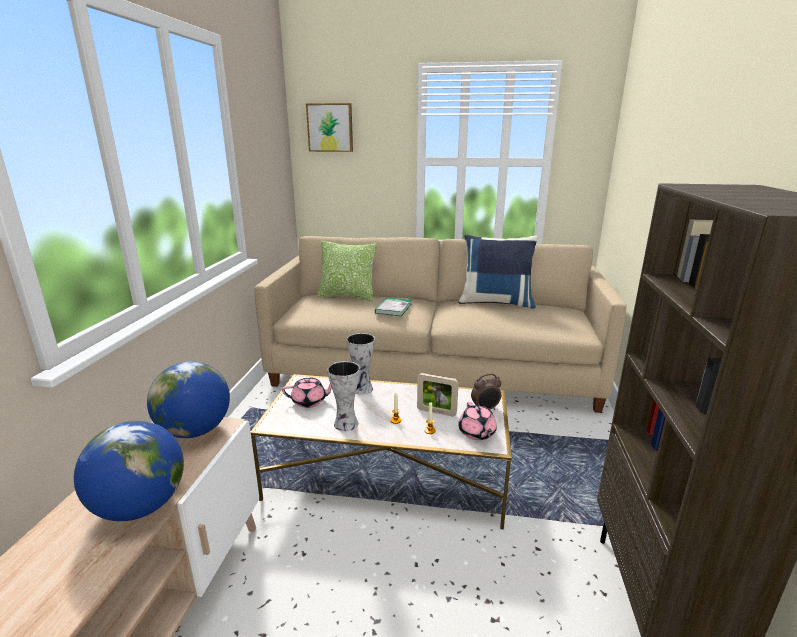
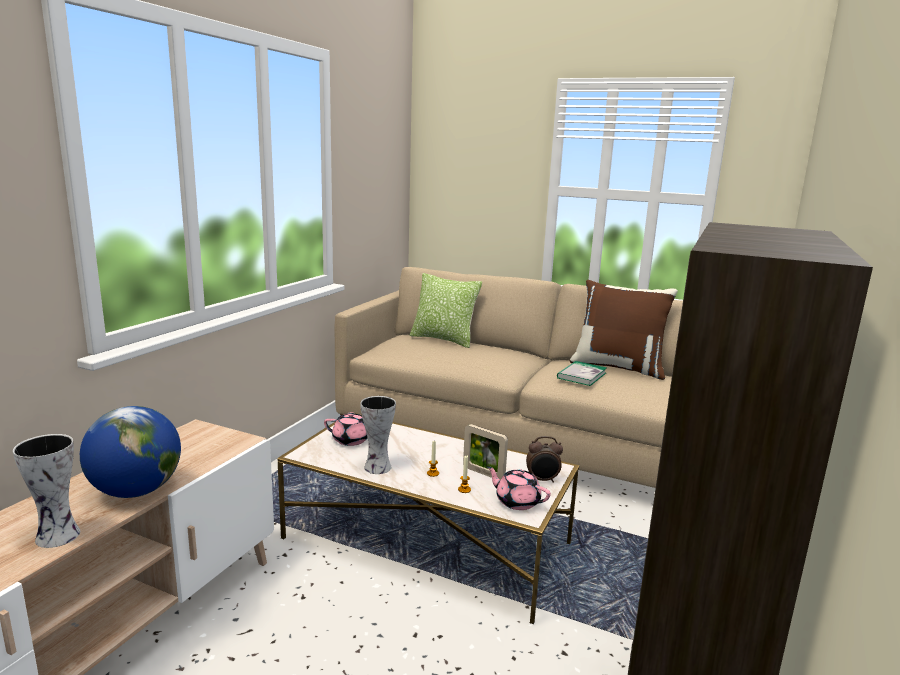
camera: 15 degrees right, 5 degrees down
globe [147,361,230,438] -> none
picture [306,103,353,152] -> none
vase [347,333,375,394] -> vase moved to [13,434,80,548]
book [375,297,411,316] -> book moved to [557,361,607,386]
blue pillow [458,234,538,309] -> brown pillow [570,280,678,380]
pink teapot [458,402,497,440] -> pink teapot turned 120 degrees clockwise [487,466,551,510]

